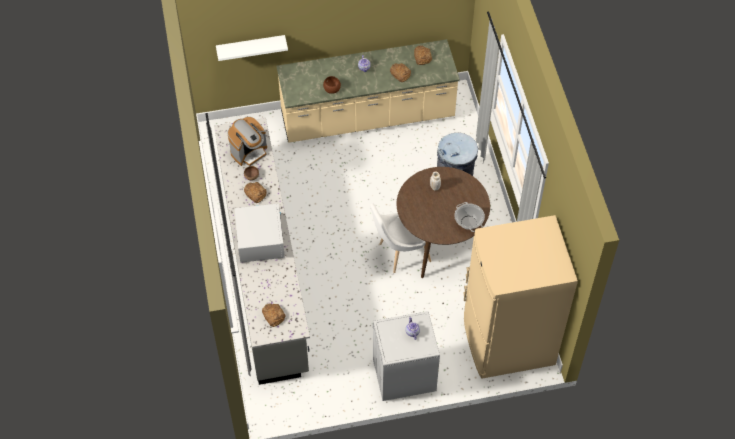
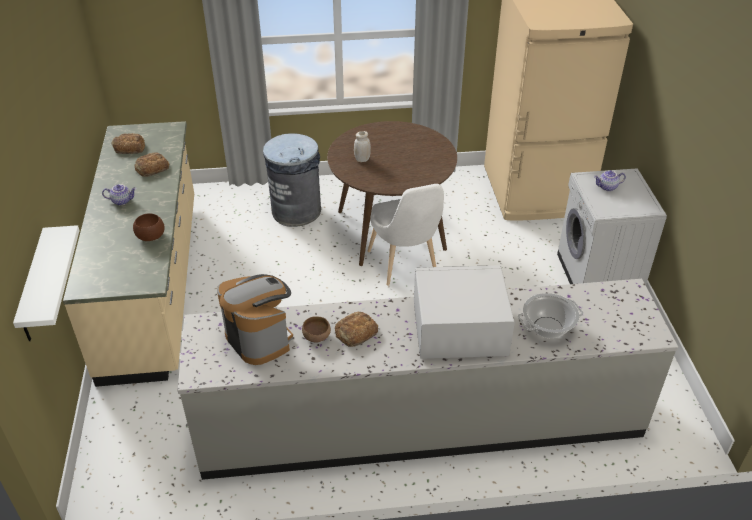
camera: 85 degrees left, 15 degrees down
bread [262,303,285,327] -> none
cooking pot [454,202,485,232] -> cooking pot moved to [518,293,583,338]

